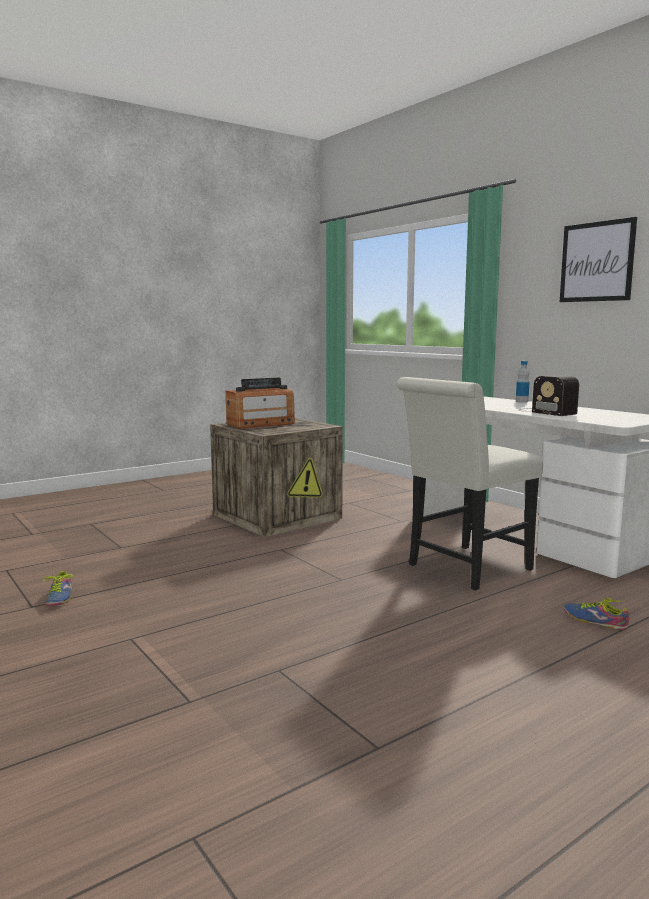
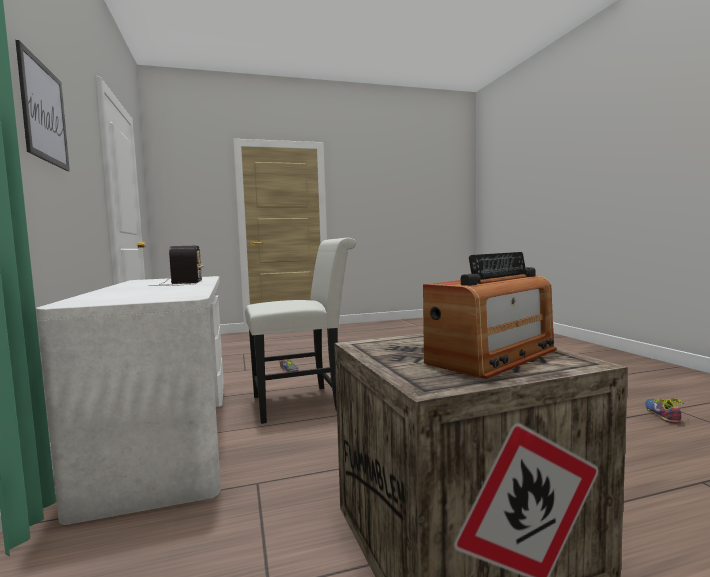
camera: 160 degrees left, 5 degrees down
radio [226,378,295,429] -> radio turned 150 degrees clockwise [423,252,556,379]
bottle [516,361,530,403] -> none

